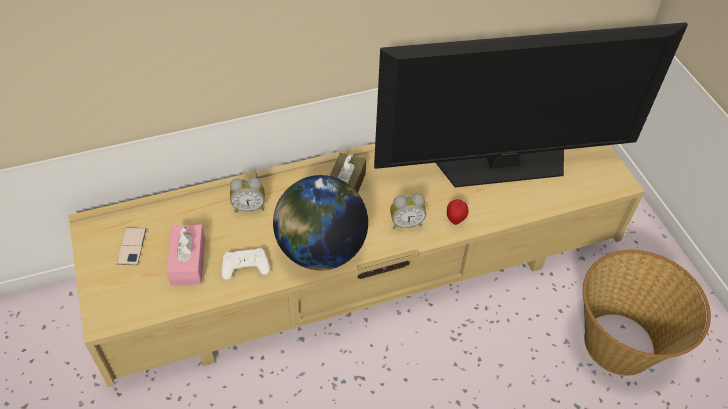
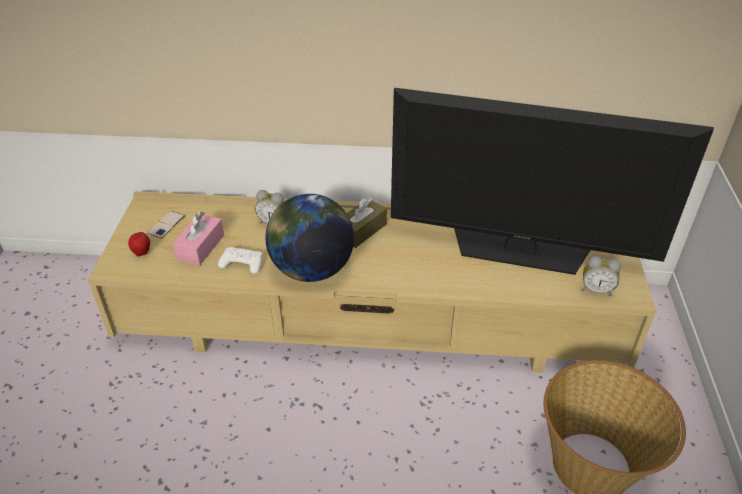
camera: 25 degrees right, 10 degrees down
alarm clock [390,193,426,229] -> alarm clock moved to [581,256,621,296]
apple [447,199,469,225] -> apple moved to [128,232,150,257]

